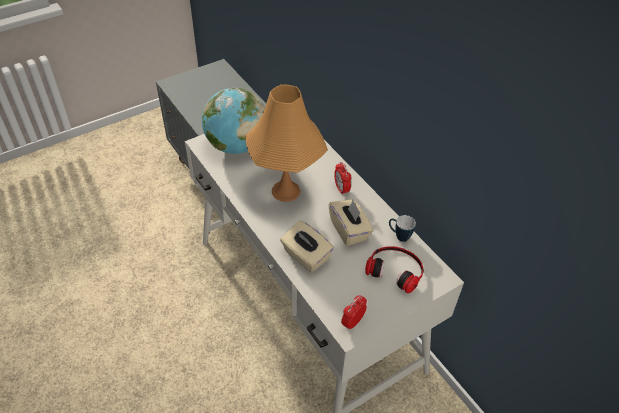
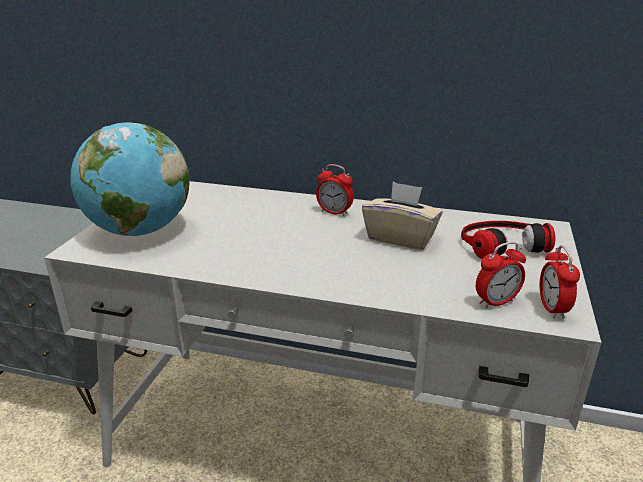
camera: 40 degrees left, 20 degrees down
orange table lamp [245,84,328,202] -> none
beige tissue box [280,220,334,272] -> none
mug [389,215,416,242] -> none
none -> alarm clock [476,242,526,309]

